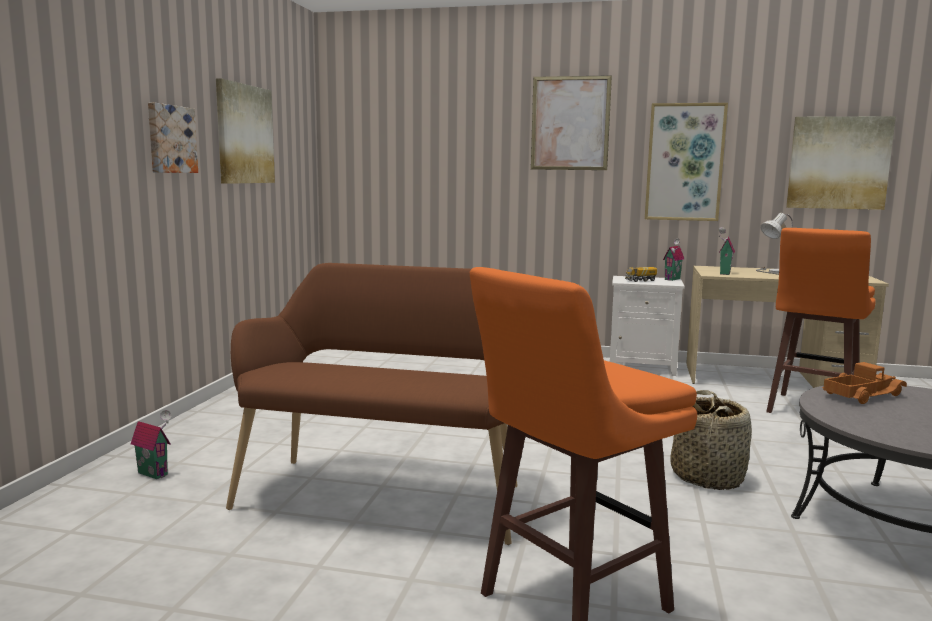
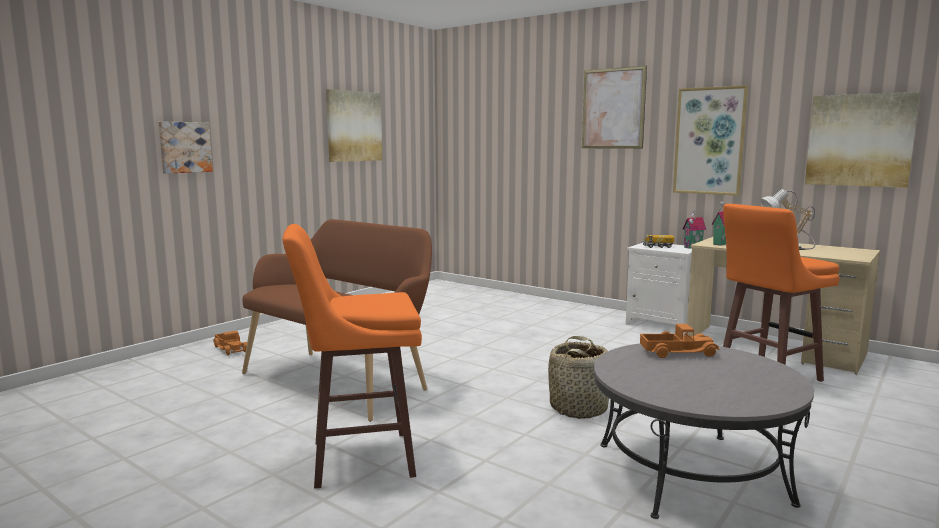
camera: 25 degrees right, 0 degrees up
toy house [131,410,171,479] -> toy truck [213,331,247,355]
picture [148,102,198,173] -> picture moved to [159,121,213,174]

